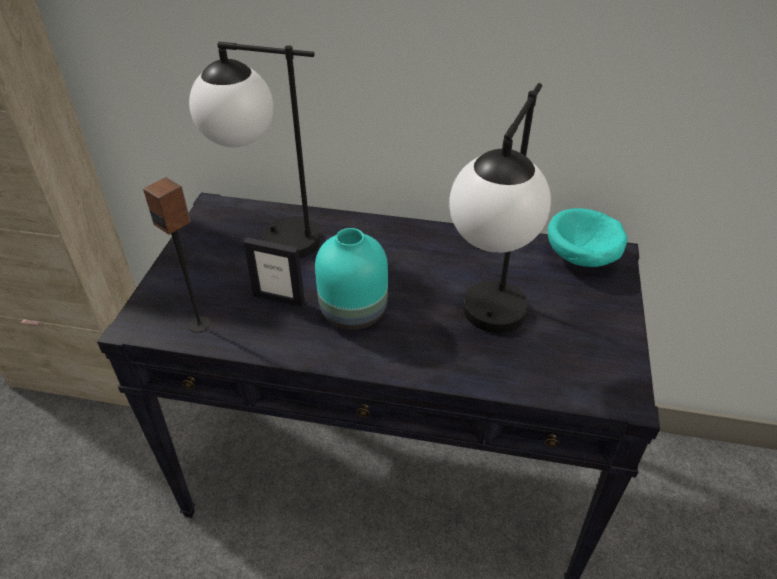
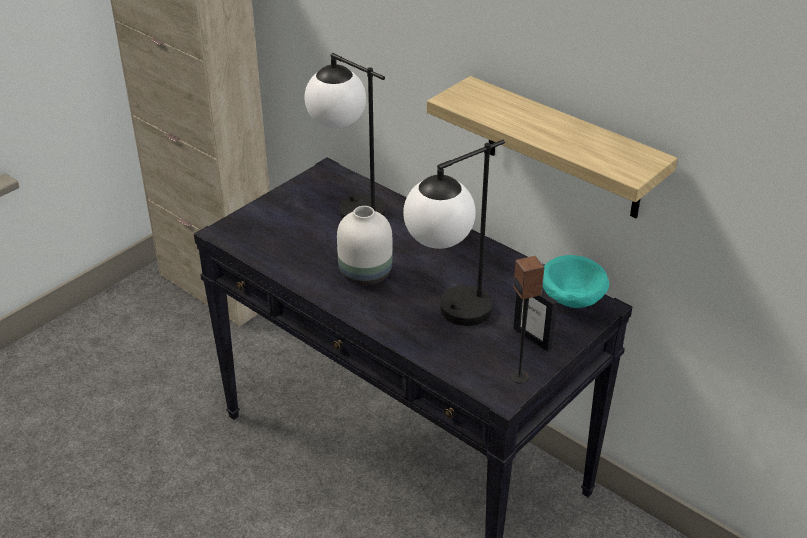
camera: 30 degrees right, 5 degrees down
speaker [143,177,211,333] -> speaker moved to [510,256,545,383]
picture frame [243,237,305,307] -> picture frame moved to [513,292,557,351]
turquoise vase [315,228,388,330] -> white vase [337,206,392,286]
none -> shelf [427,76,678,218]

